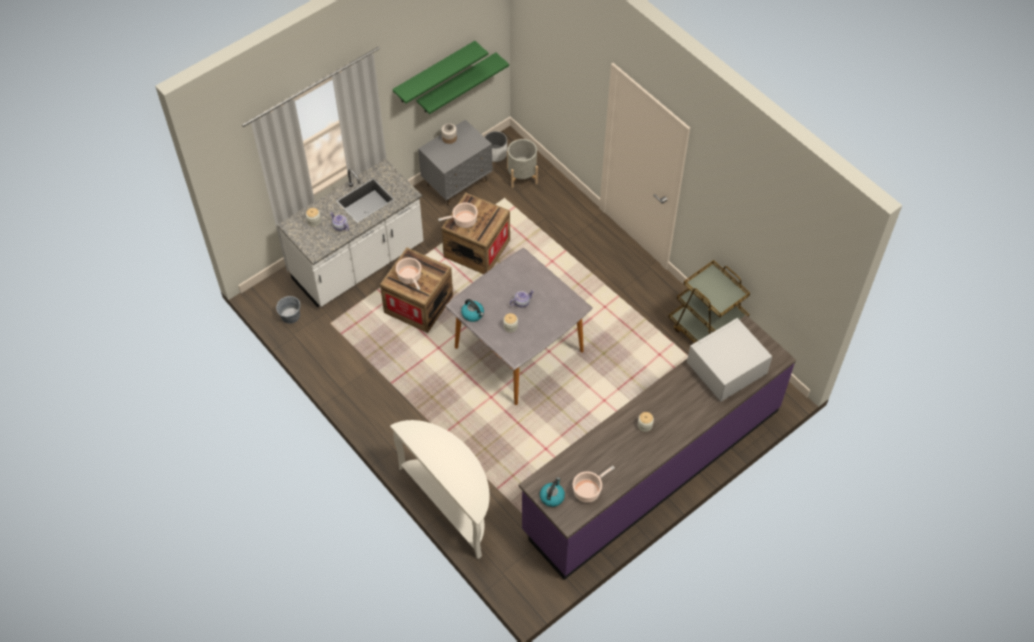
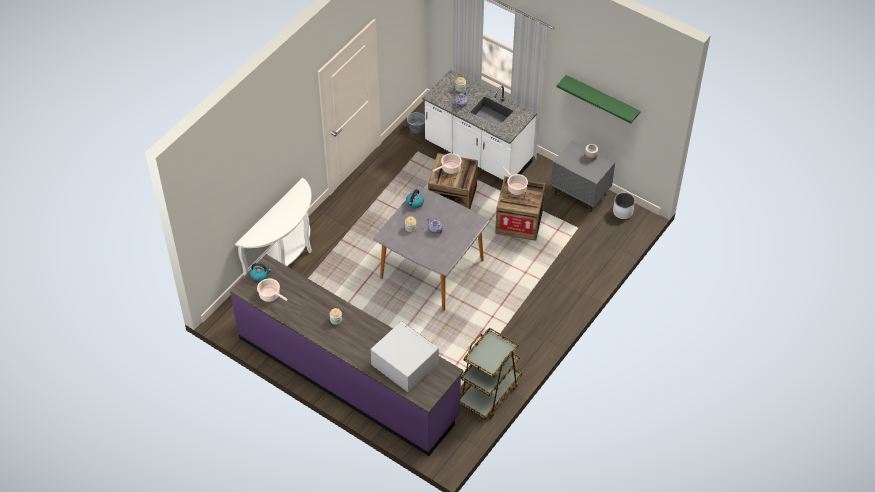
camera: 75 degrees right, 5 degrees down
green shelf [416,53,509,114] -> none
grey planter [507,139,538,188] -> none

